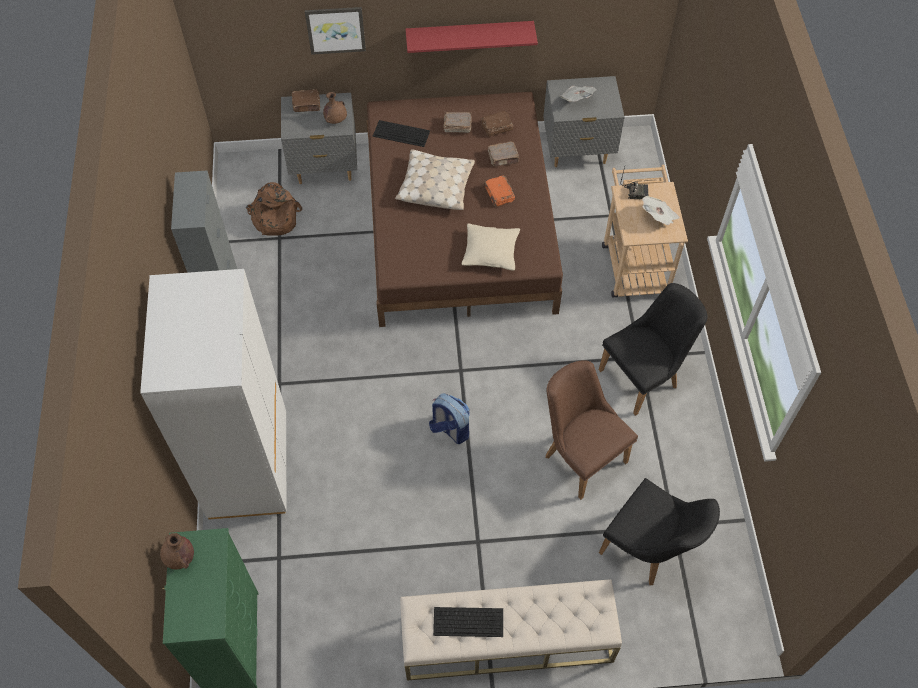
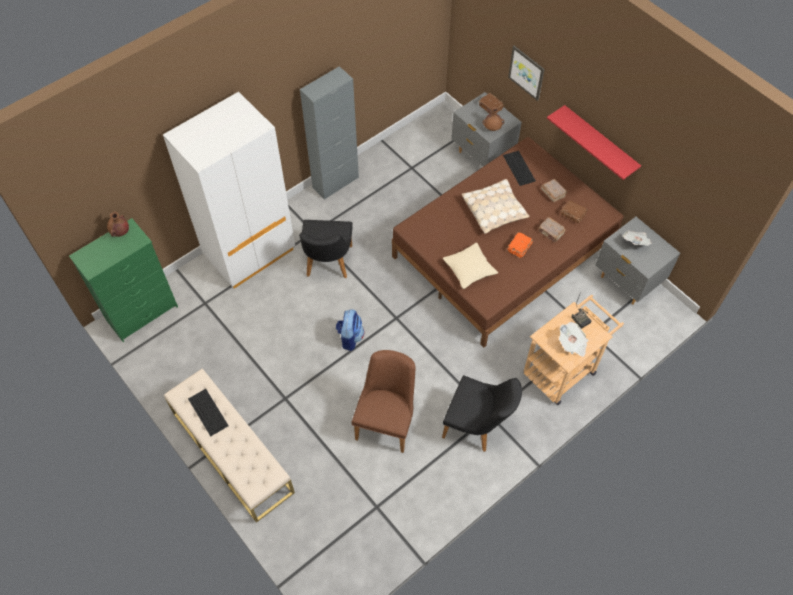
camera: 55 degrees right, 0 degrees up
brown backpack [246,182,302,236] -> none
black chair [599,478,720,586] -> black chair moved to [299,220,353,279]

